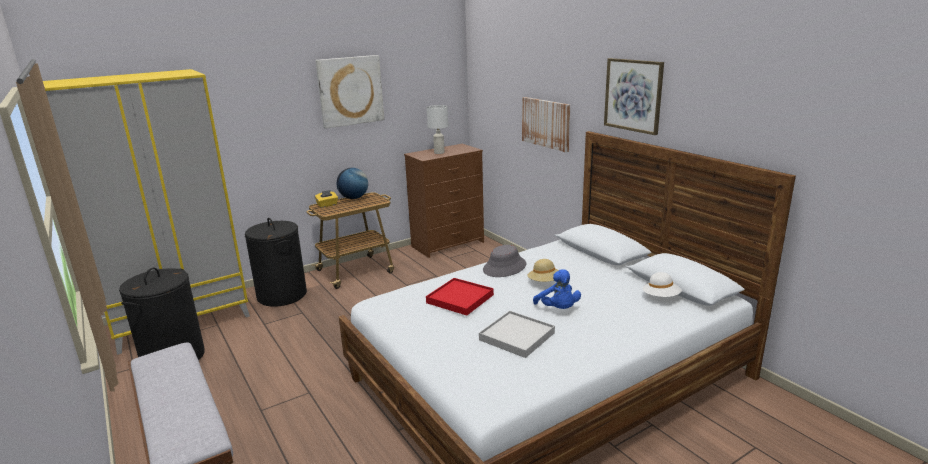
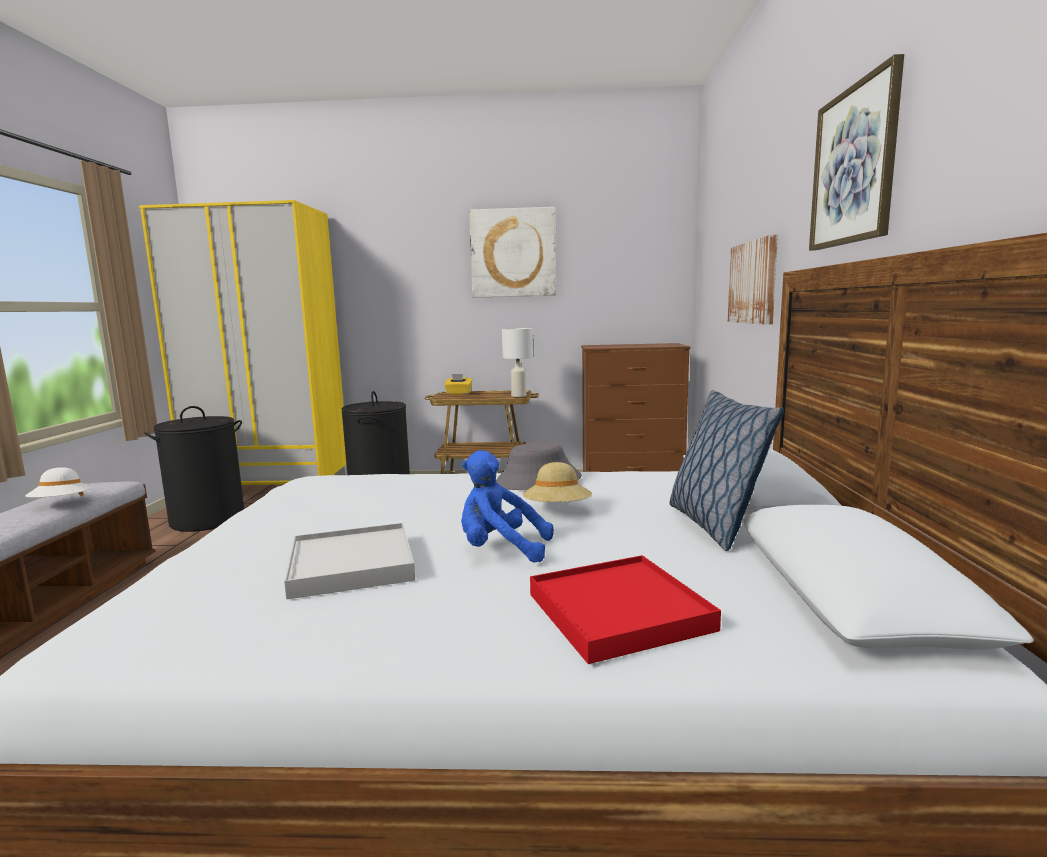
camera: 35 degrees right, 10 degrees down
globe [337,168,368,199] -> none
red tray [426,278,494,316] -> red tray moved to [530,555,721,664]
white table lamp [427,105,448,154] -> white table lamp moved to [502,328,533,397]
blue plush toy [533,269,581,309] -> blue plush toy turned 90 degrees clockwise [461,450,554,563]
white hat [643,272,682,297] -> white hat moved to [25,467,92,498]
none -> pillow [669,390,784,551]

